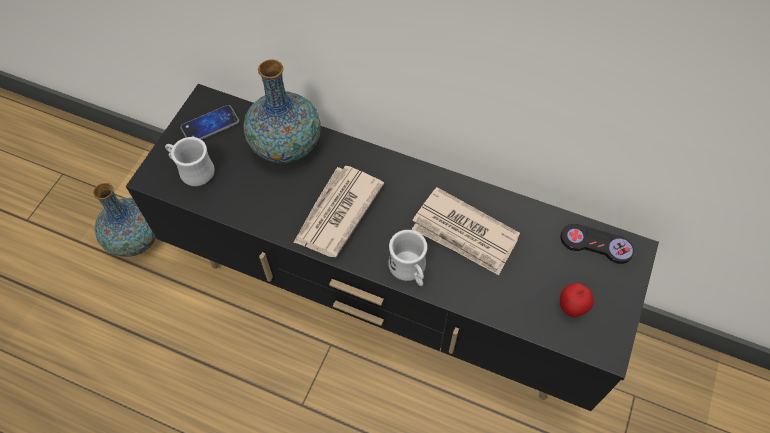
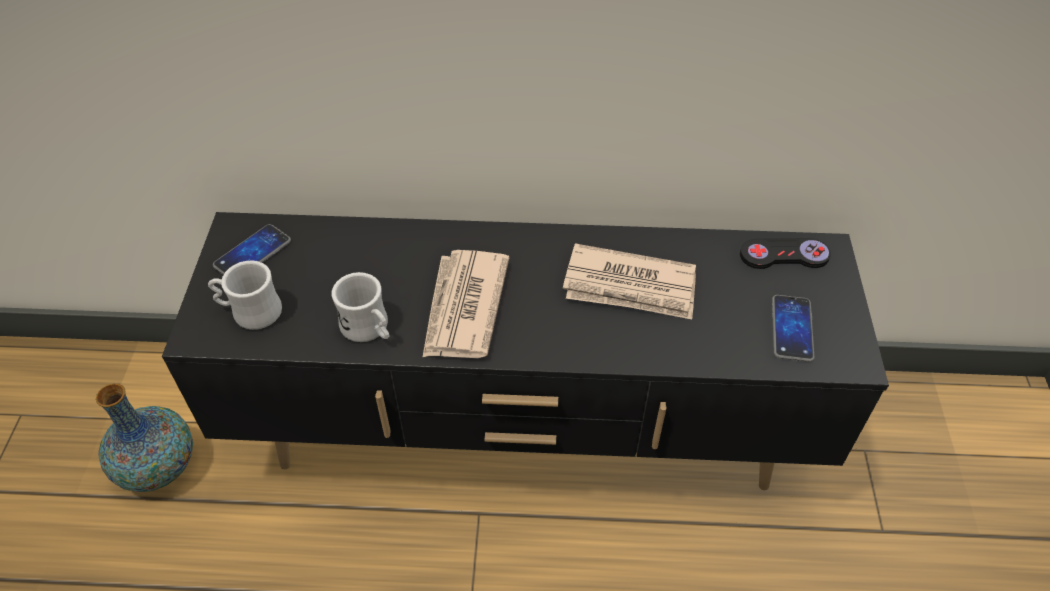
camera: 20 degrees left, 10 degrees down
vase [244,60,321,164] -> none
white mug [388,230,427,286] -> white mug moved to [332,272,389,342]
apple [560,283,594,318] -> phone [772,295,815,362]

